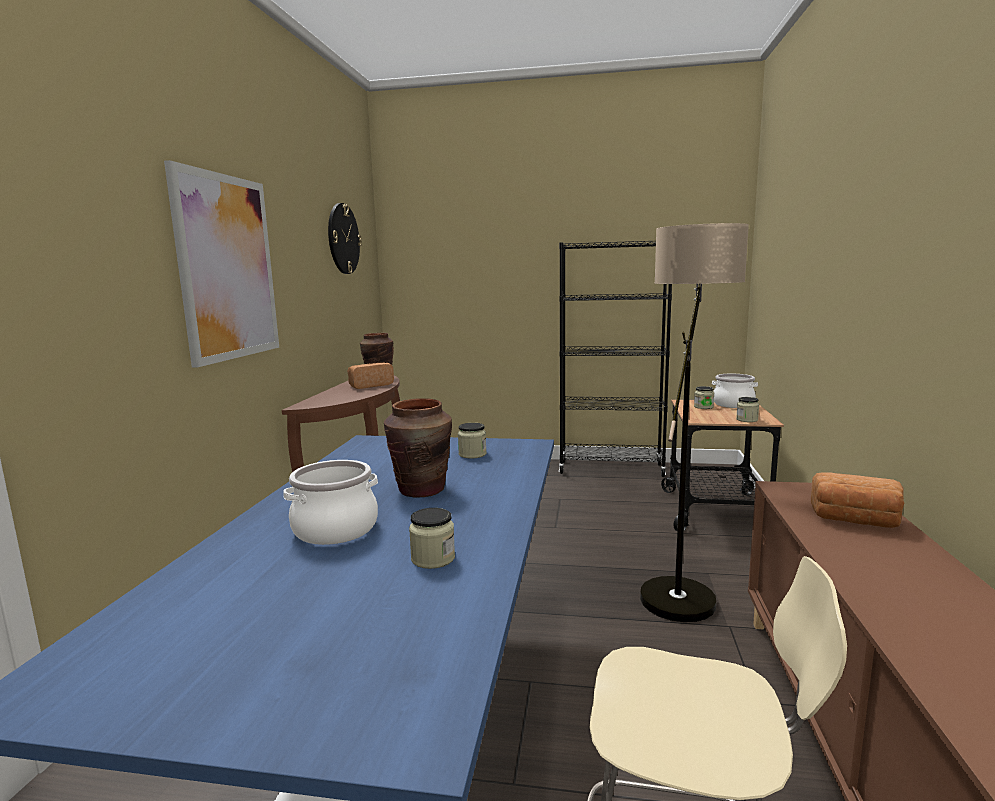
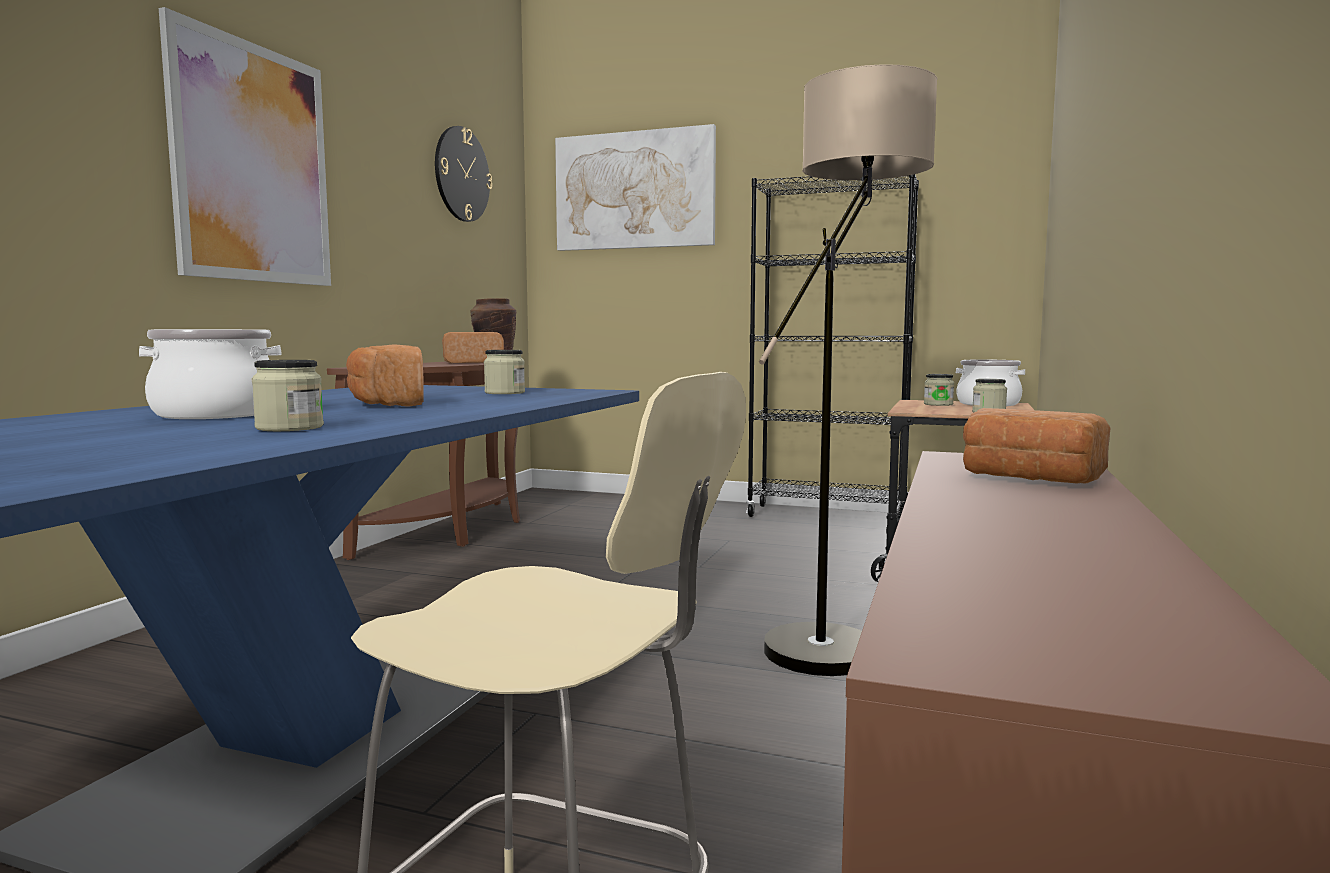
camera: 10 degrees right, 5 degrees down
brown vase [384,398,452,498] -> bread [346,344,424,407]
none -> picture [555,124,716,251]

